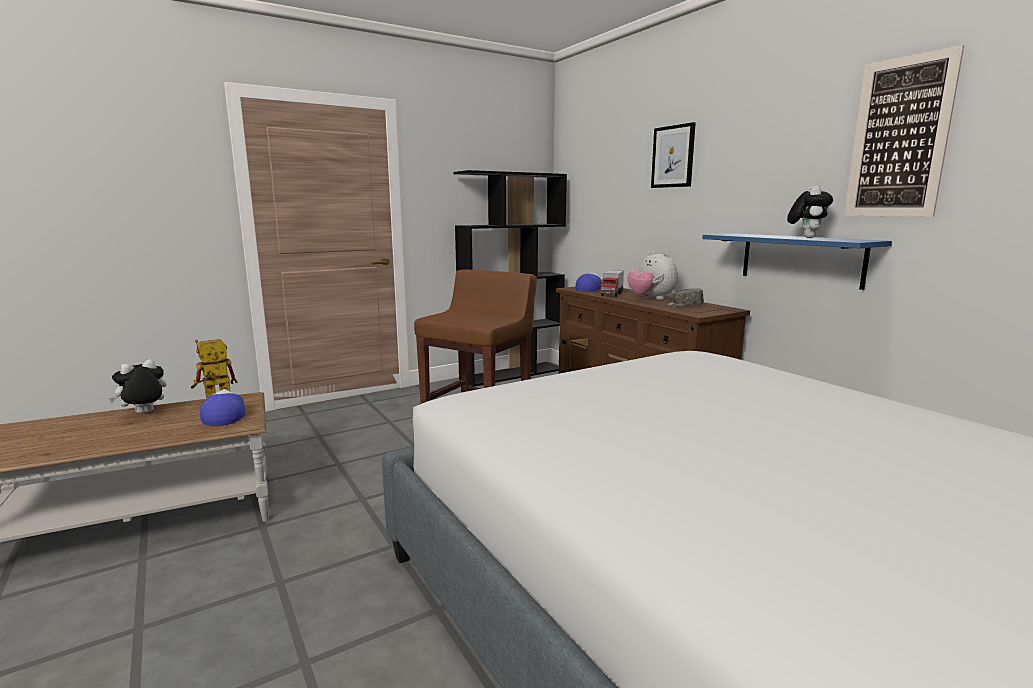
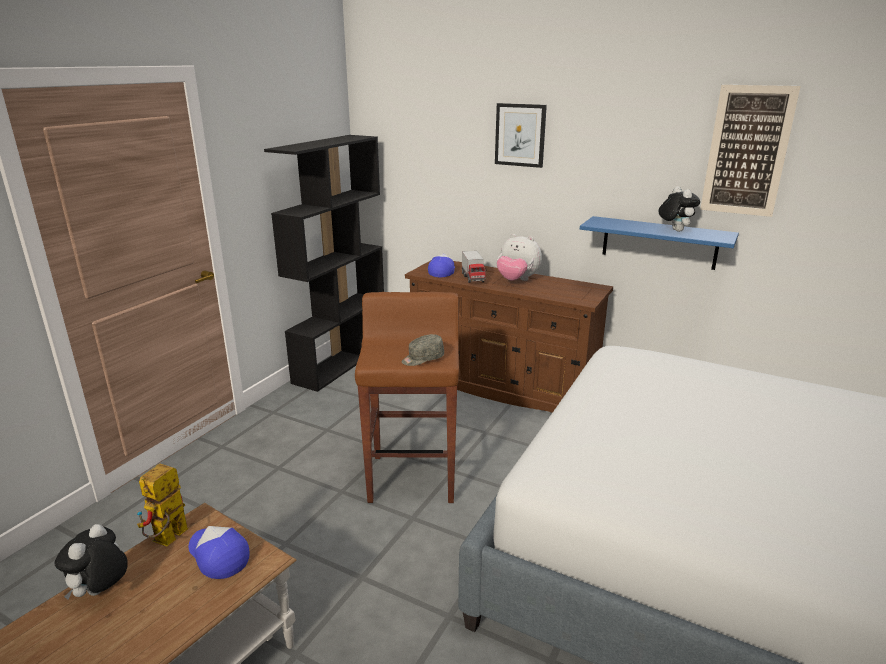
camera: 30 degrees left, 10 degrees up
grey cap [666,288,704,307] -> grey cap moved to [402,334,444,366]

